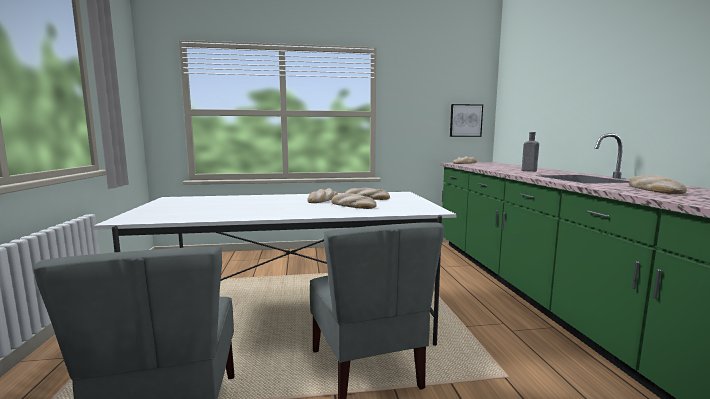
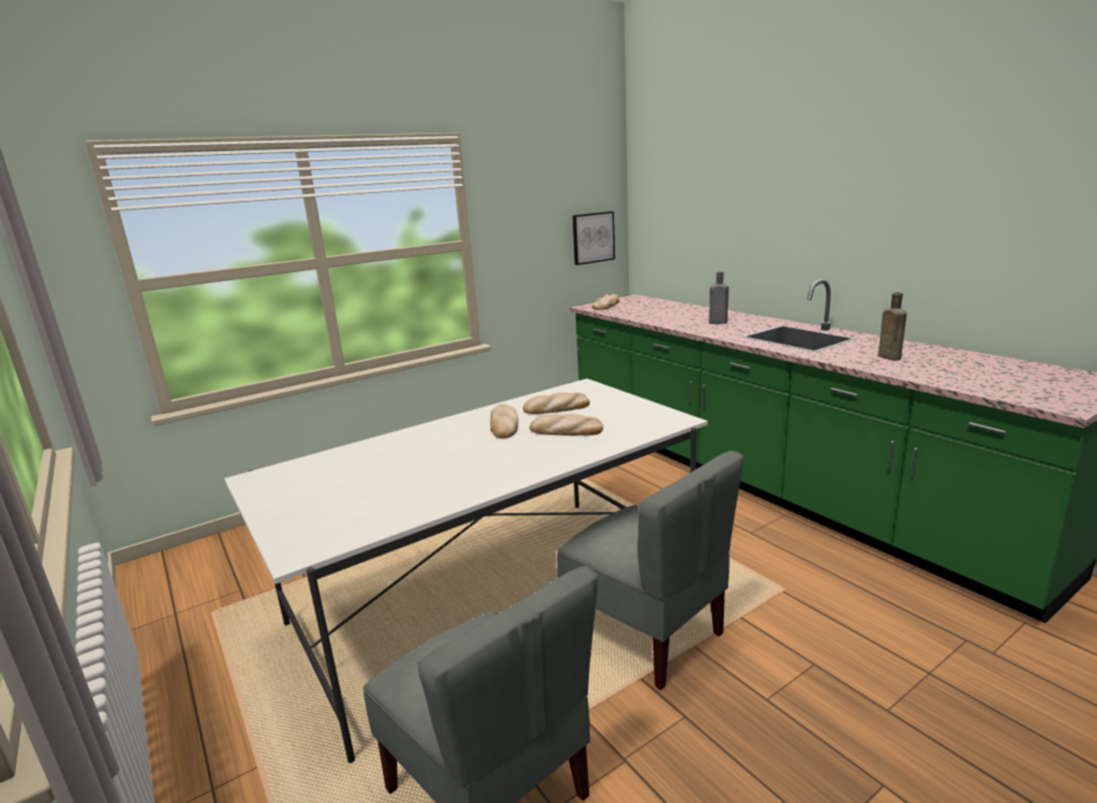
camera: 25 degrees left, 10 degrees up
bread [629,175,687,194] -> brown bottle [878,292,907,361]

